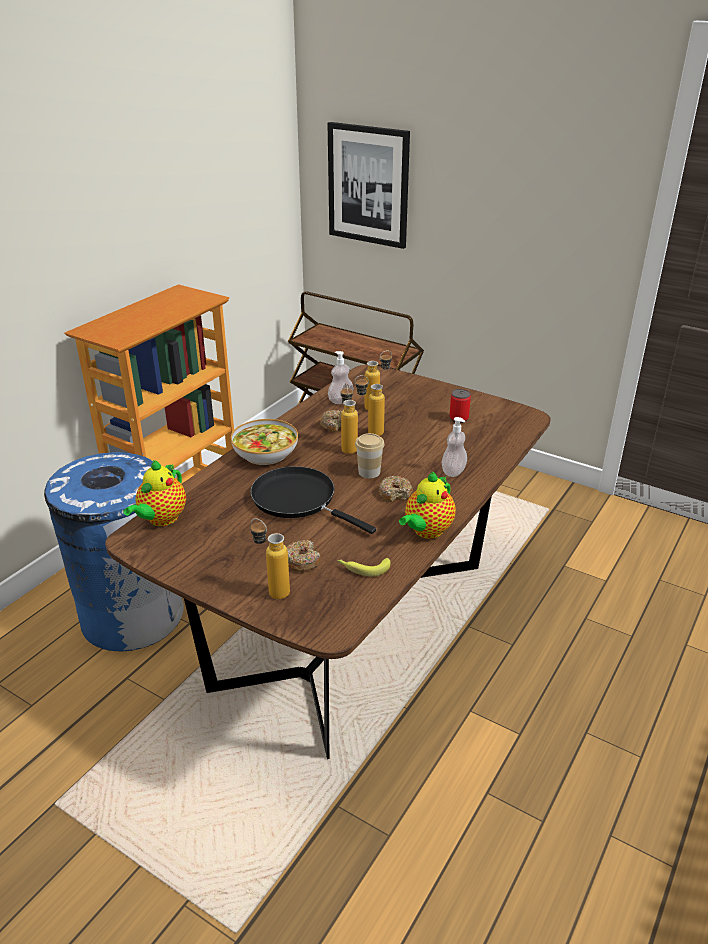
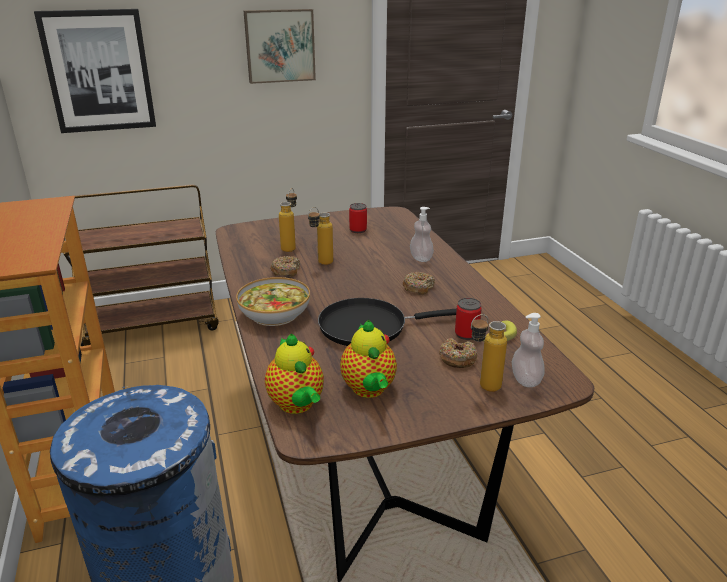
camera: 50 degrees left, 5 degrees down
soap dispenser [328,351,353,404] -> soap dispenser moved to [512,313,545,387]
bottle [341,384,358,454] -> none
cup [355,433,385,478] -> none
teapot [399,472,456,539] -> teapot moved to [340,320,397,398]
none -> picture [243,9,316,84]
none -> can [455,298,482,340]

